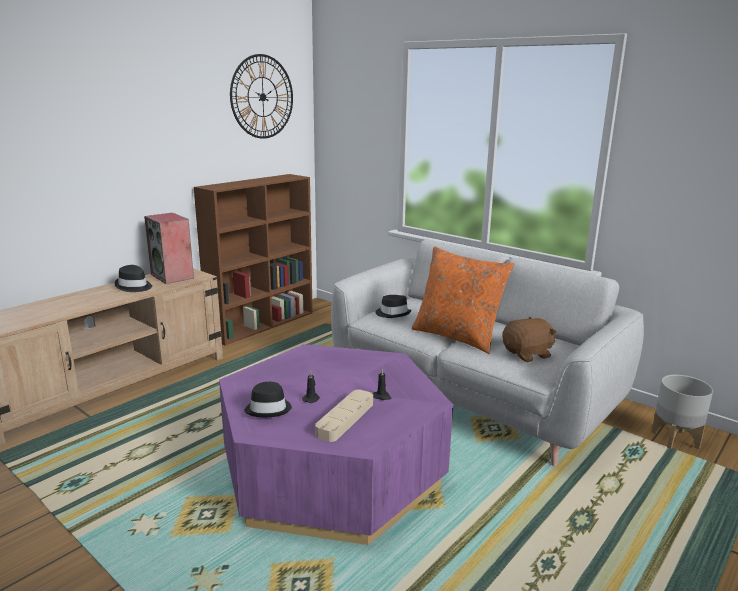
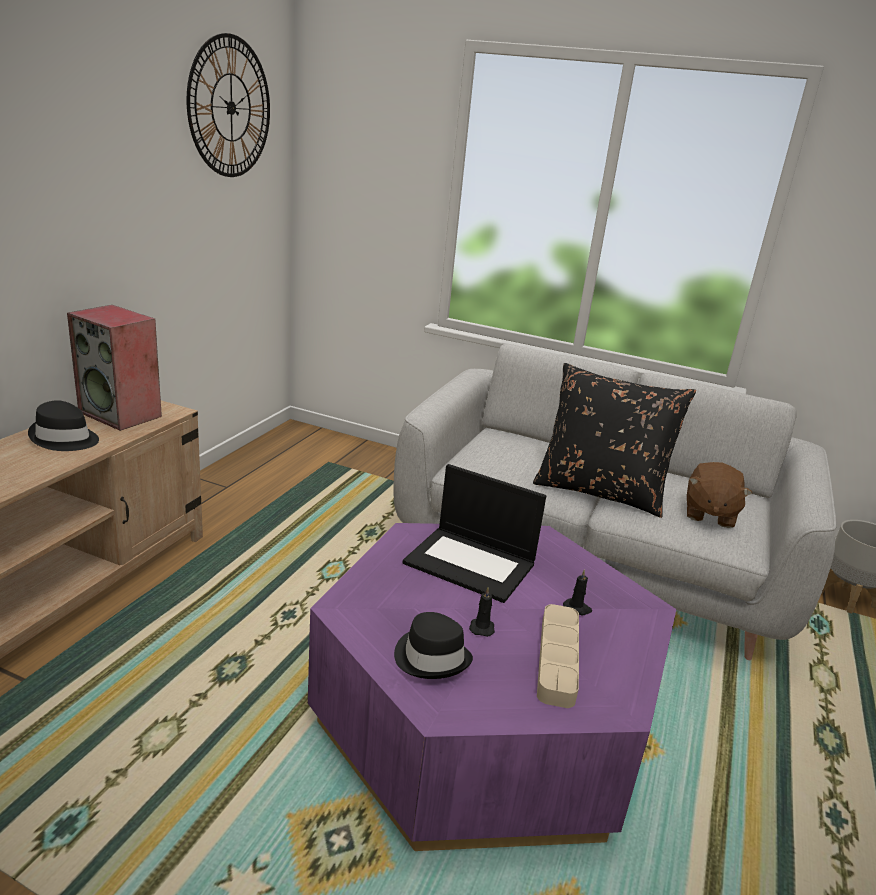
camera: 20 degrees left, 5 degrees up
brown bookcase [194,174,313,346] -> none
black hat [376,295,411,318] -> none
orange pillow [412,247,514,354] -> black pillow [533,363,696,518]
brown plush toy [502,316,557,362] -> brown plush toy turned 150 degrees clockwise [687,462,752,528]
none -> laptop [403,464,546,603]

